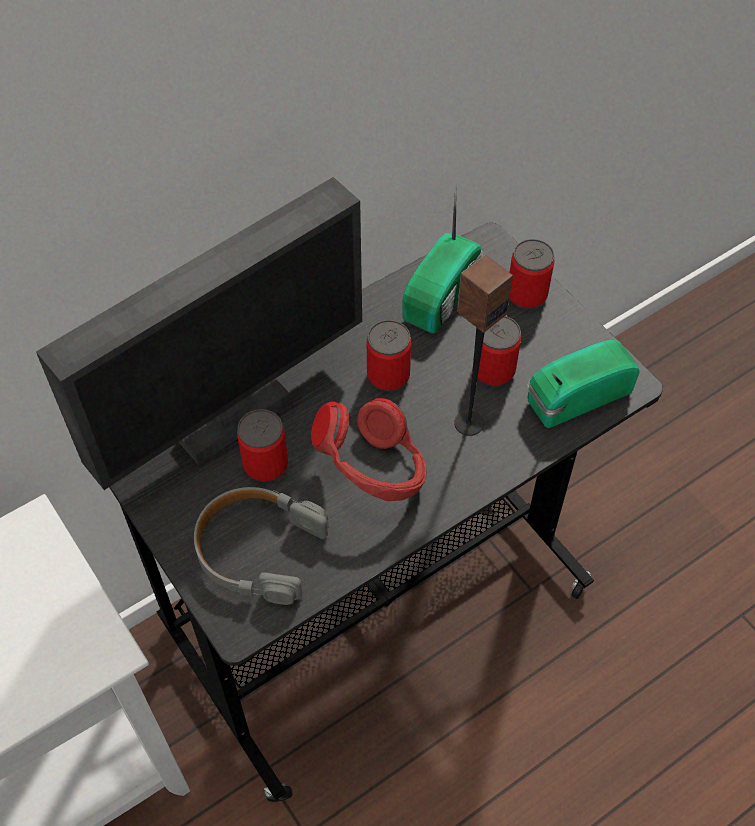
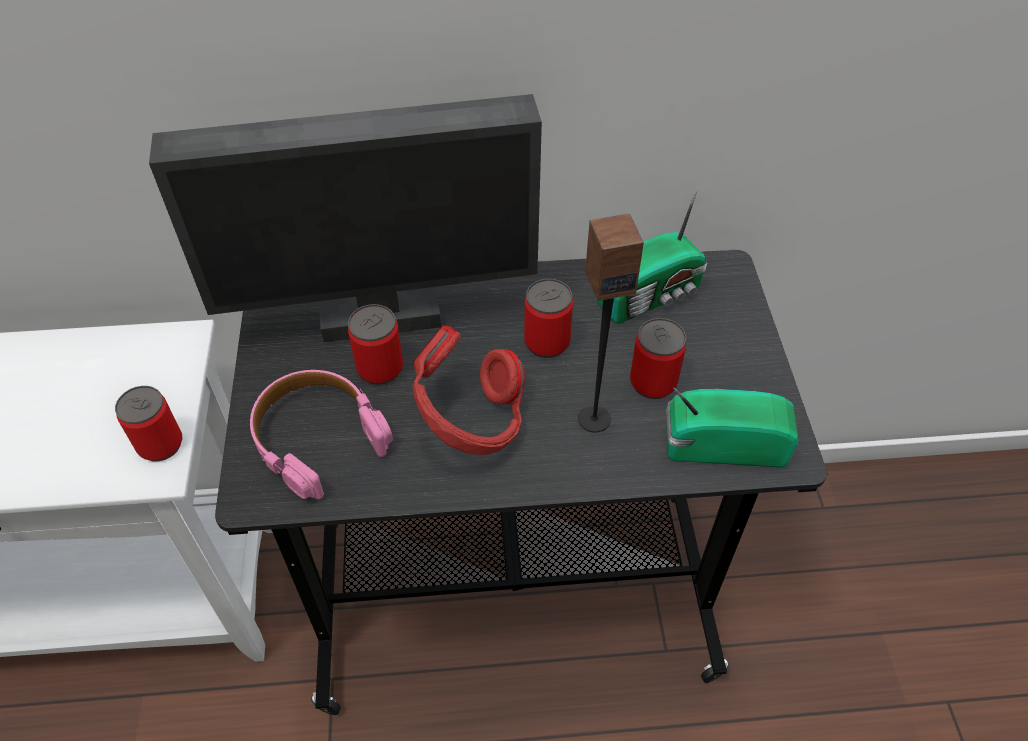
camera: 30 degrees right, 5 degrees down
grey headphones [194,487,328,605] -> pink headphones [250,370,393,500]
can [510,239,555,309] -> can moved to [115,386,182,461]

